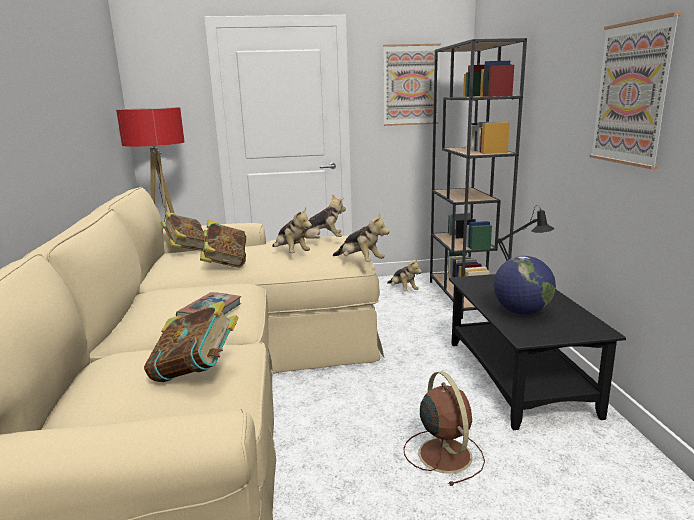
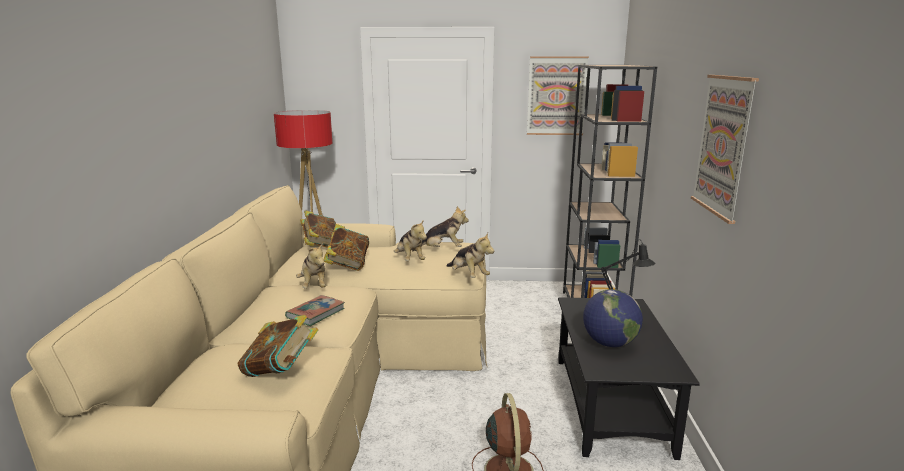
camera: 10 degrees right, 0 degrees up
plush toy [387,259,422,291] -> plush toy moved to [296,243,326,288]

